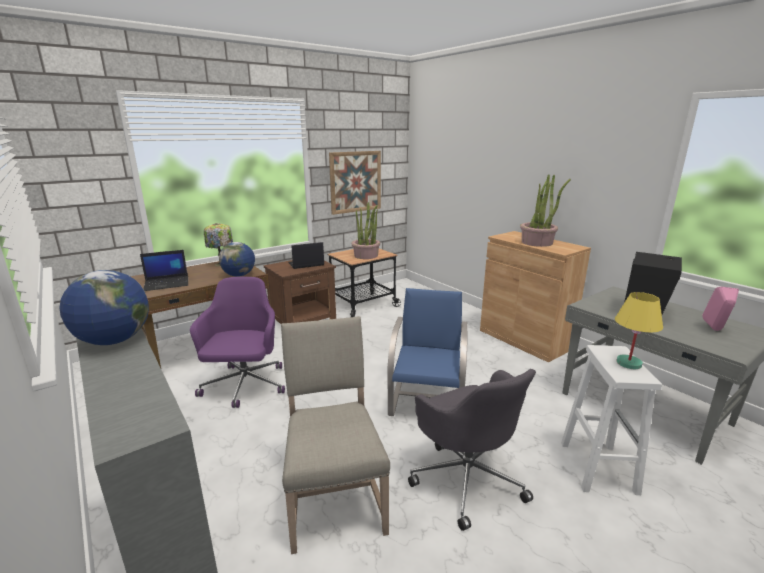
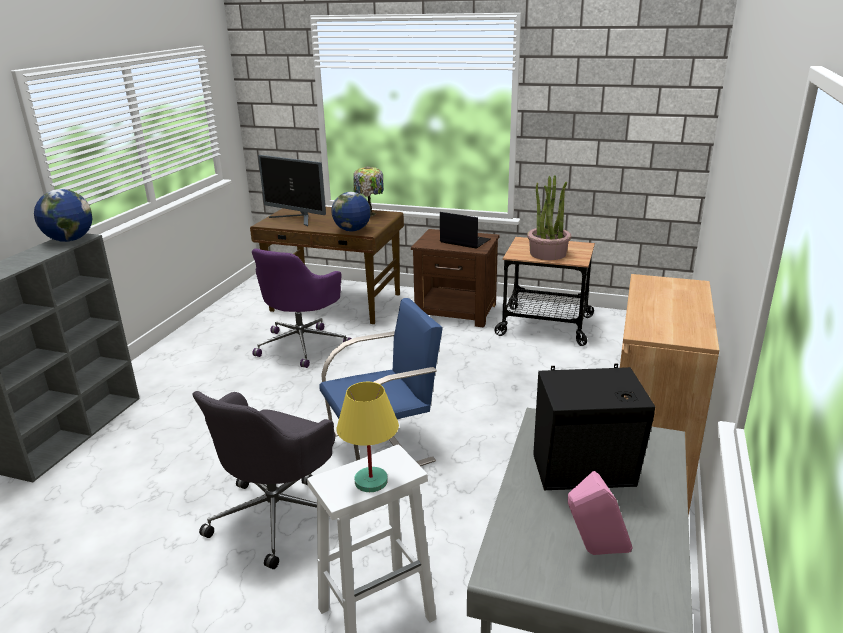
camera: 55 degrees right, 5 degrees up
laptop [140,250,188,291] -> monitor [258,155,326,226]
purple office chair [190,277,285,408] -> purple office chair turned 150 degrees clockwise [252,248,351,368]
beige chair [281,316,390,554] -> none
picture [329,151,381,215] -> none
potted plant [520,174,571,247] -> none

